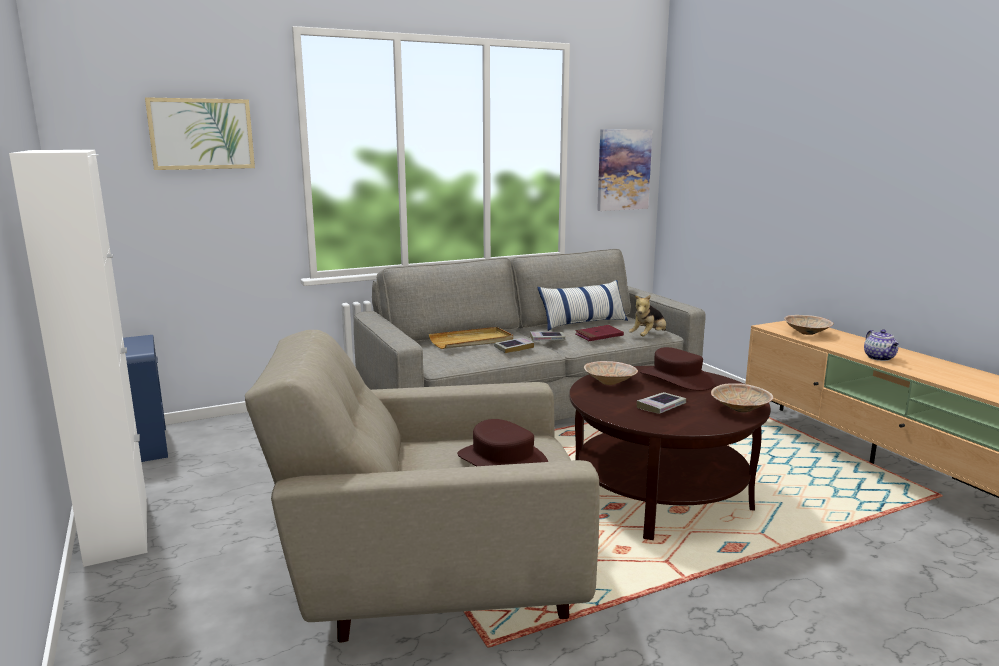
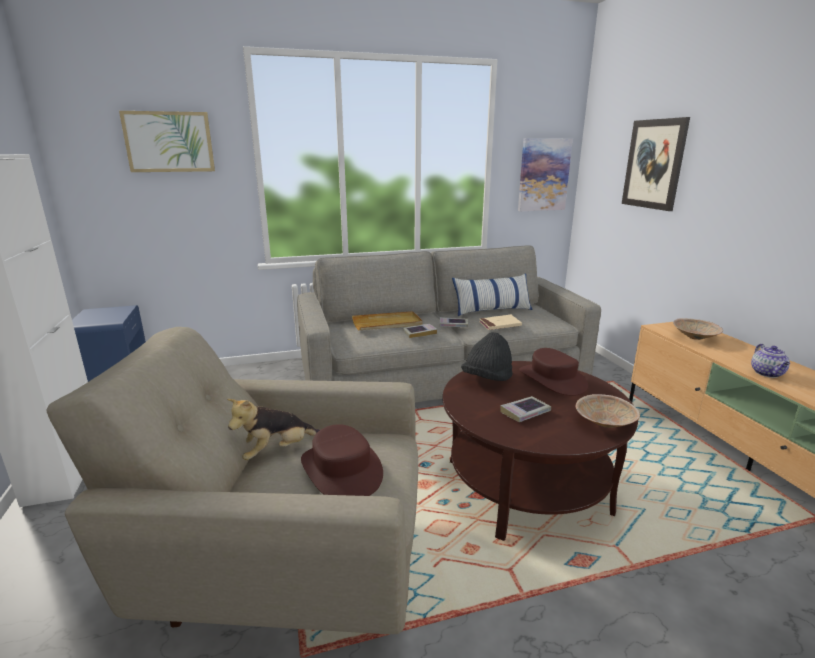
camera: 10 degrees right, 5 degrees up
red book [575,325,624,341] -> beige book [479,315,522,330]
beige bowl [584,361,638,385] -> black hat [461,332,513,381]
plush toy [629,294,666,336] -> plush toy moved to [227,399,320,460]
none -> picture [622,117,690,211]

